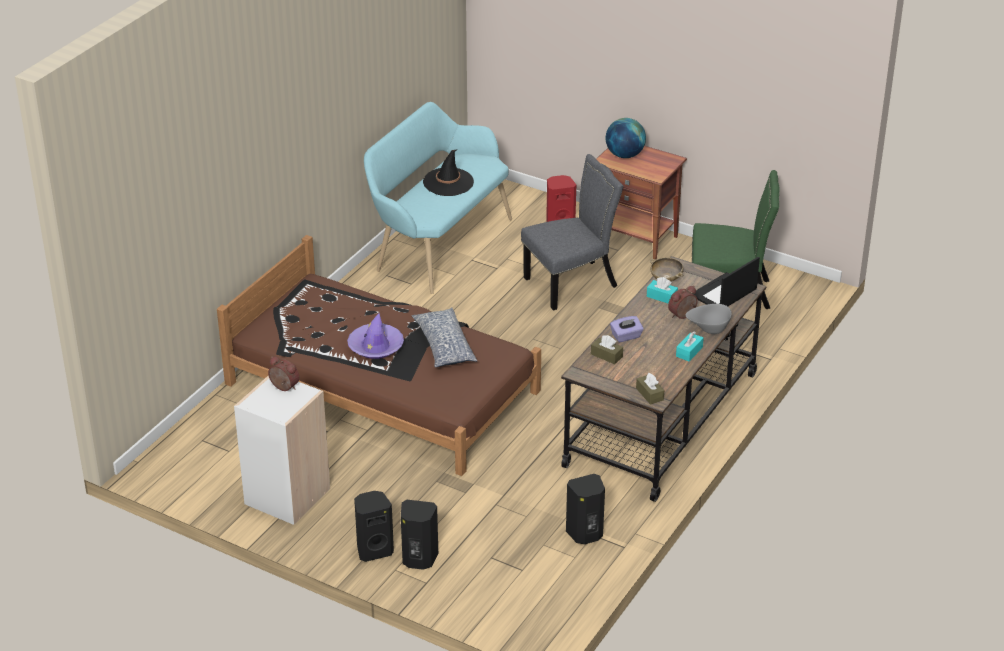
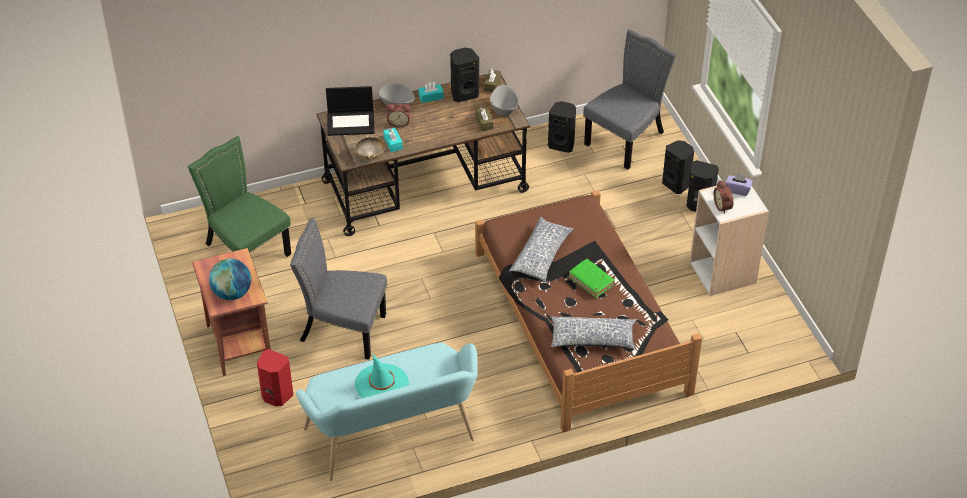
camera: 140 degrees left, 10 degrees up
purple hat [347,313,404,359] -> green book [568,259,615,298]
black hat [423,149,474,196] -> turquoise hat [355,354,409,398]
purple tissue box [610,316,644,342] -> purple tissue box moved to [725,173,753,196]
none -> black speaker [450,48,479,102]
none -> grey bowl [490,85,519,116]
none -> pillow [550,316,636,350]
none -> grey chair [583,29,676,169]

